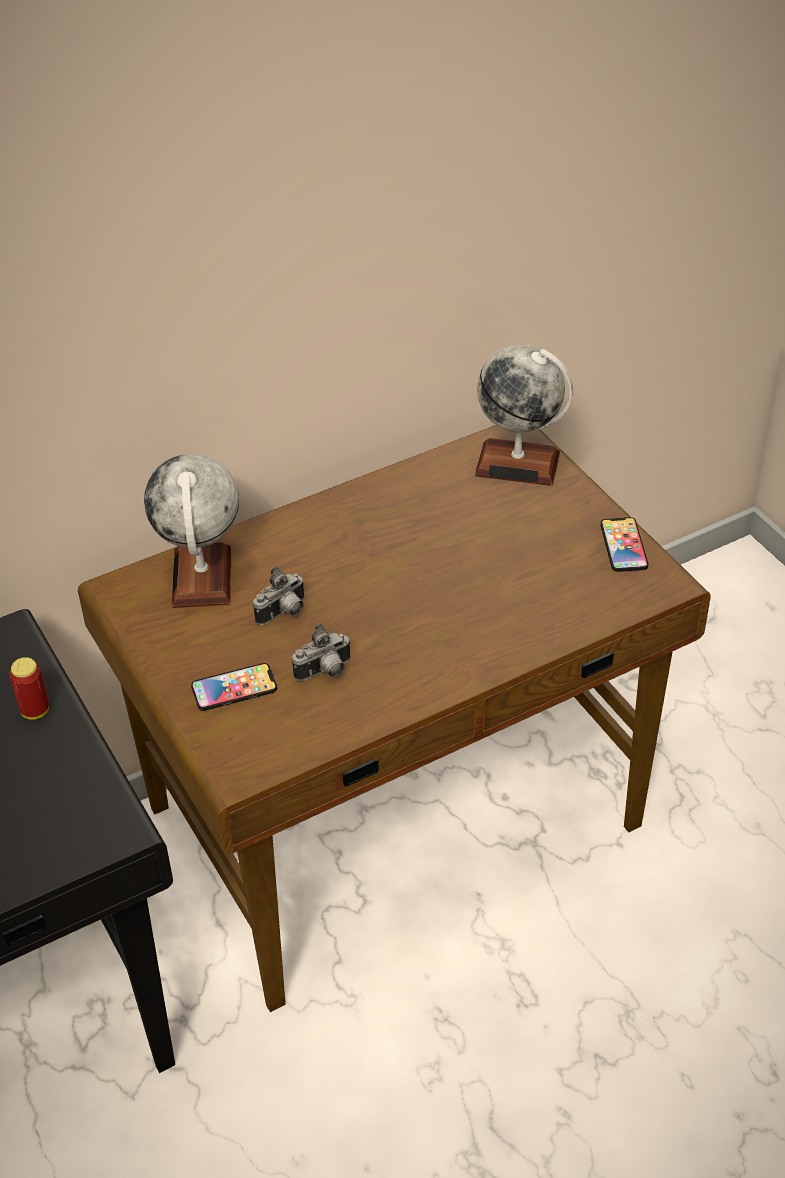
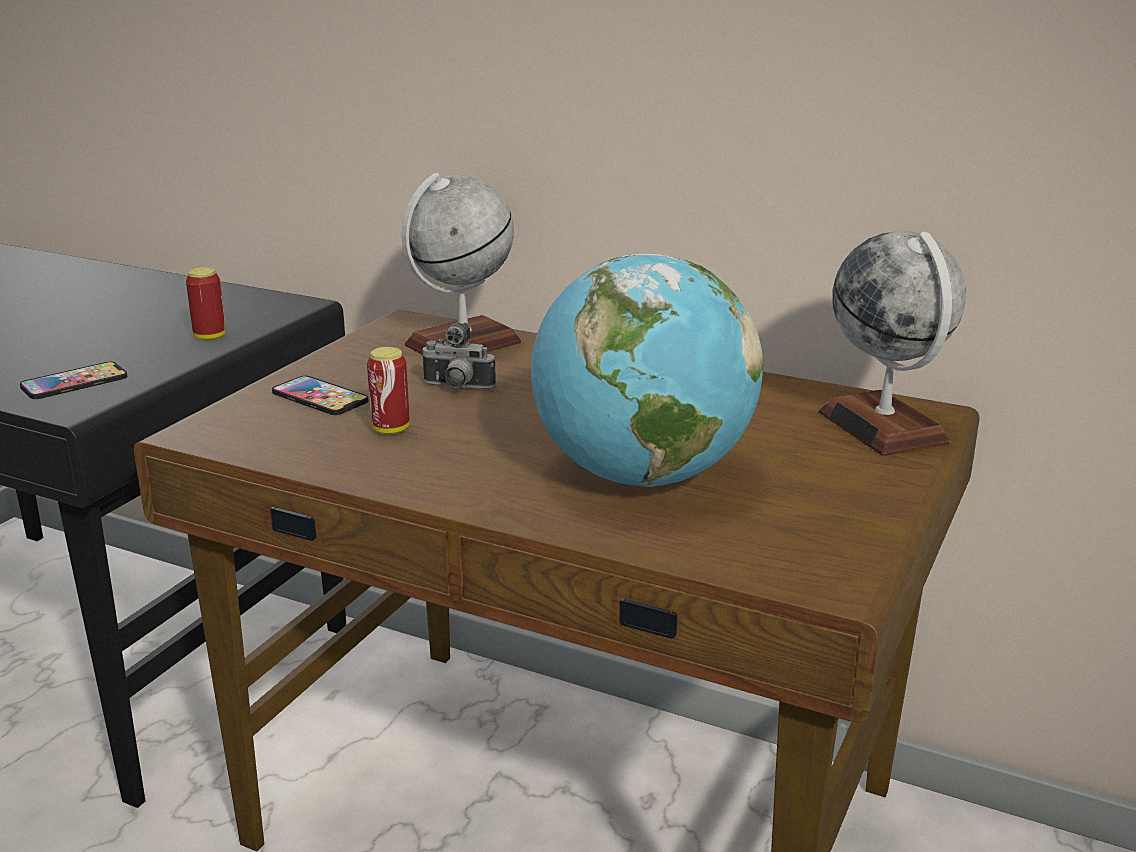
camera: 55 degrees right, 20 degrees down
camera [292,623,351,681] -> can [367,347,409,434]
phone [600,517,648,572] -> phone moved to [20,361,127,399]
none -> globe [531,254,763,487]

